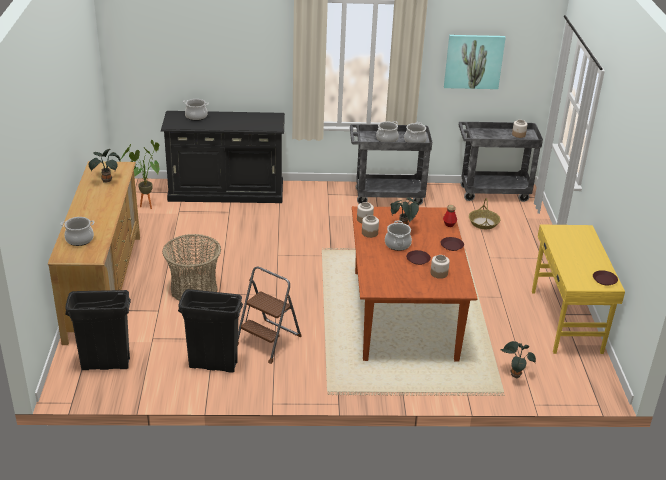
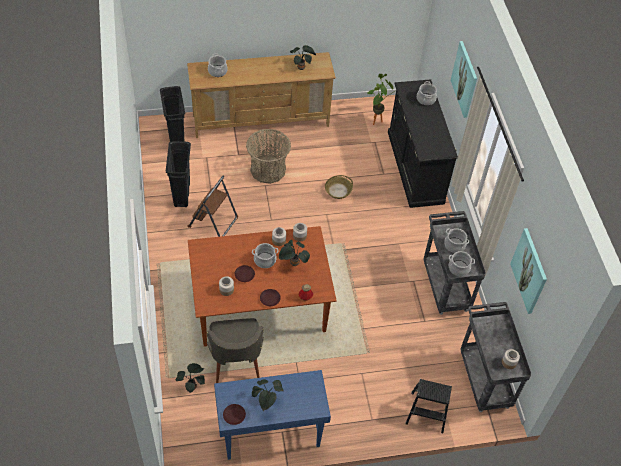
camera: 80 degrees right, 20 degrees up
basket [469,198,500,229] -> basket moved to [325,175,353,199]
yellow console table [532,225,625,354] -> blue console table [214,370,331,460]
none -> grey chair [207,318,264,383]
none -> potted plant [252,379,284,411]
none -> black step ladder [406,379,452,433]
none -> picture [450,41,477,118]

